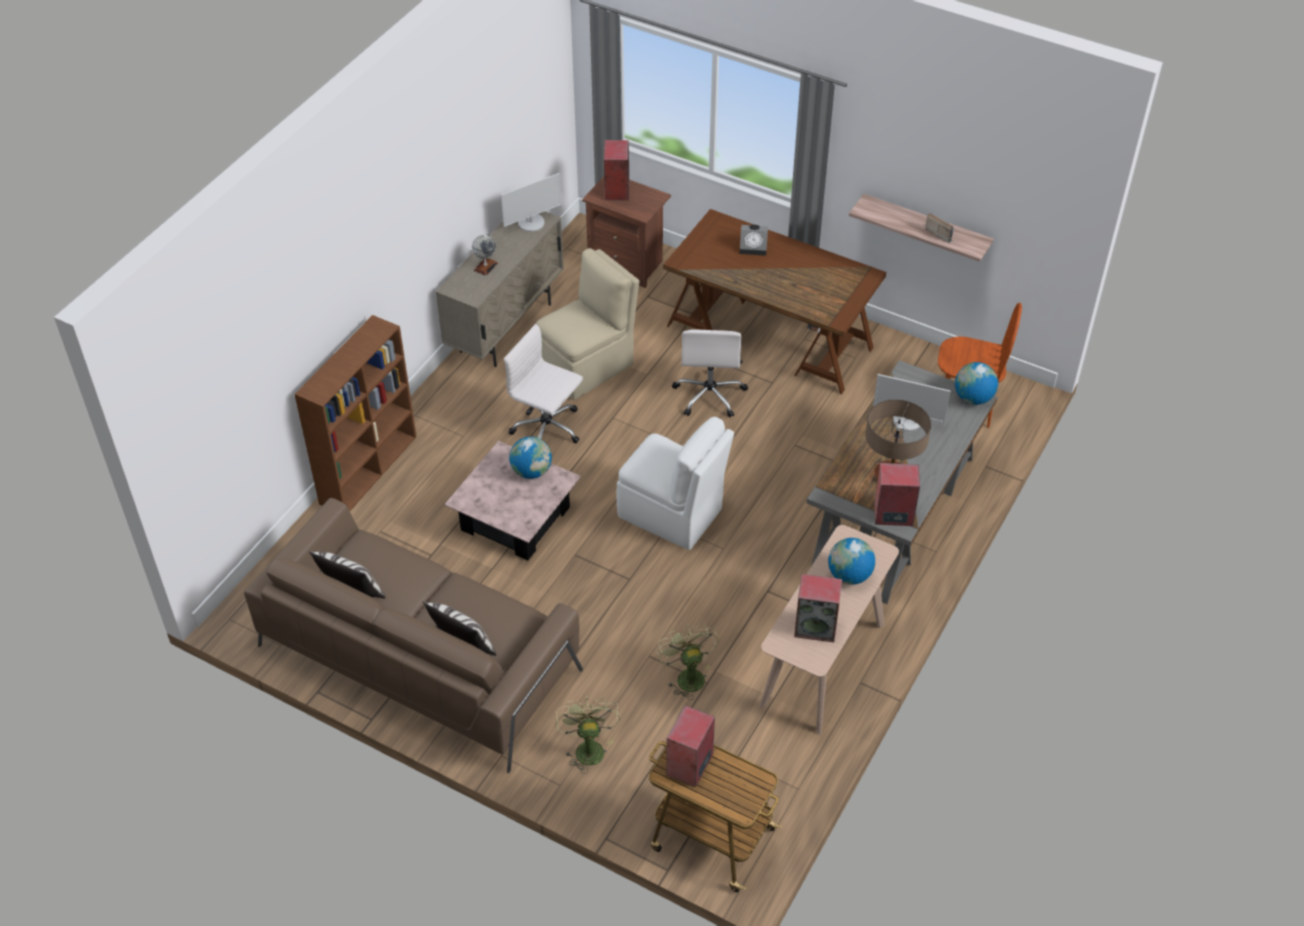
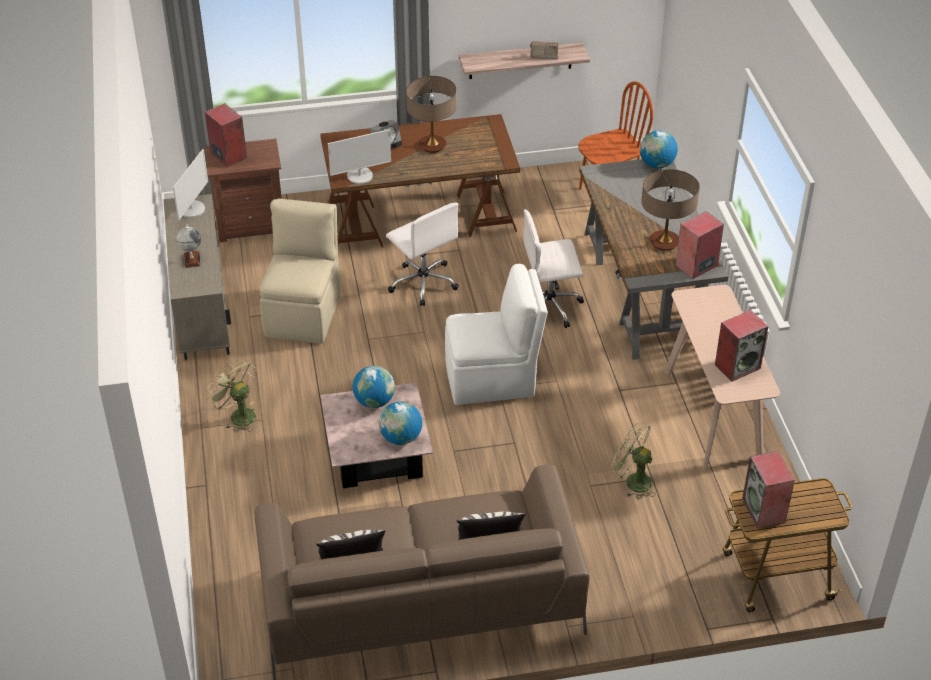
camera: 40 degrees left, 5 degrees down
brown bookcase [294,315,417,511] -> none
white office chair [504,324,583,443] -> white office chair moved to [524,209,584,328]
green fan [556,697,620,774] -> green fan moved to [207,358,256,432]
globe [828,538,875,585] -> globe moved to [379,402,422,445]
monitor [873,374,950,431] -> monitor moved to [328,129,391,184]
none -> table lamp [406,76,457,153]

